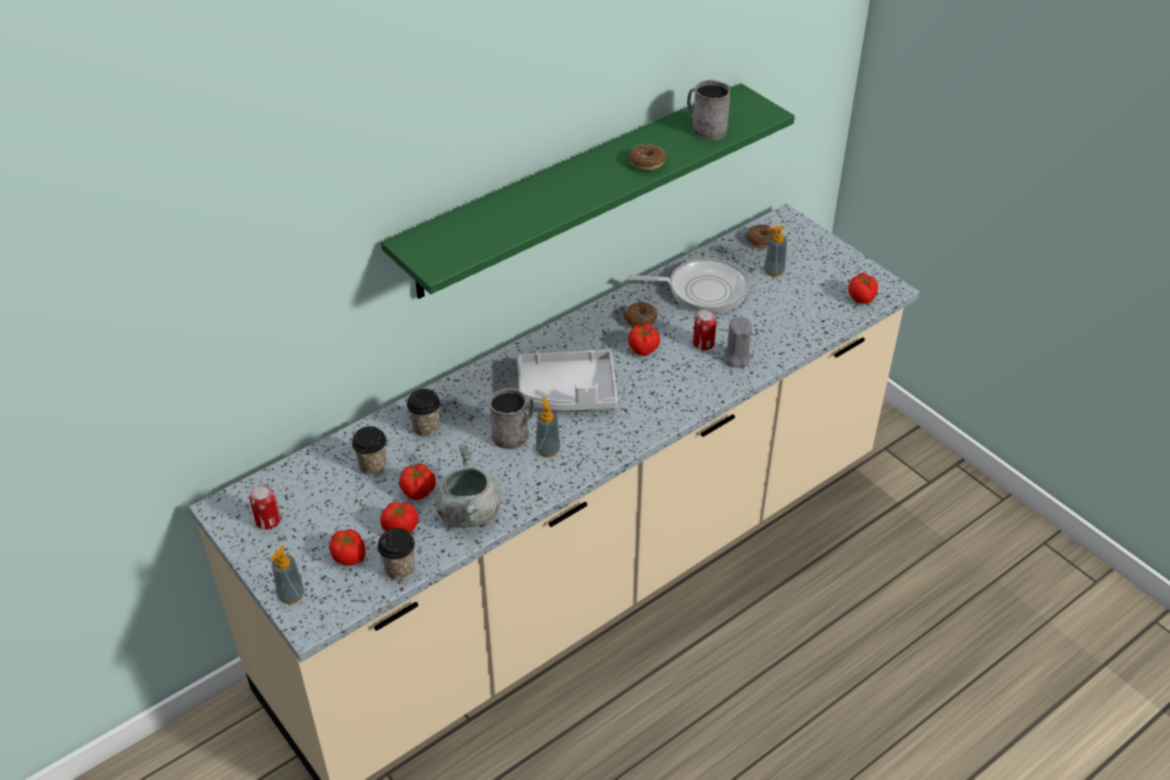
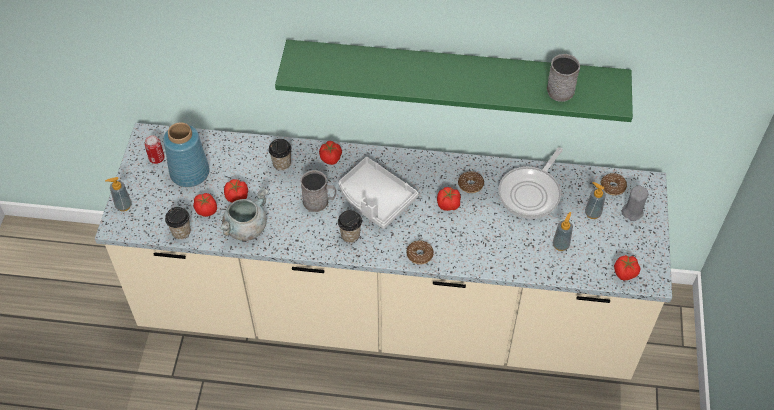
camera: 45 degrees right, 10 degrees up
tomato [329,529,365,566] -> tomato moved to [319,141,342,165]
cup [352,426,387,476] -> cup moved to [338,210,362,243]
soap dispenser [536,396,560,457] -> soap dispenser moved to [553,212,573,251]
frying pan [627,258,749,313] -> frying pan turned 75 degrees clockwise [498,147,563,219]
donut [629,144,666,170] -> donut moved to [406,240,434,265]
can [693,309,717,350] -> none
grey candle [722,317,752,367] -> grey candle moved to [621,185,649,221]
none -> blue vase [163,122,209,187]

